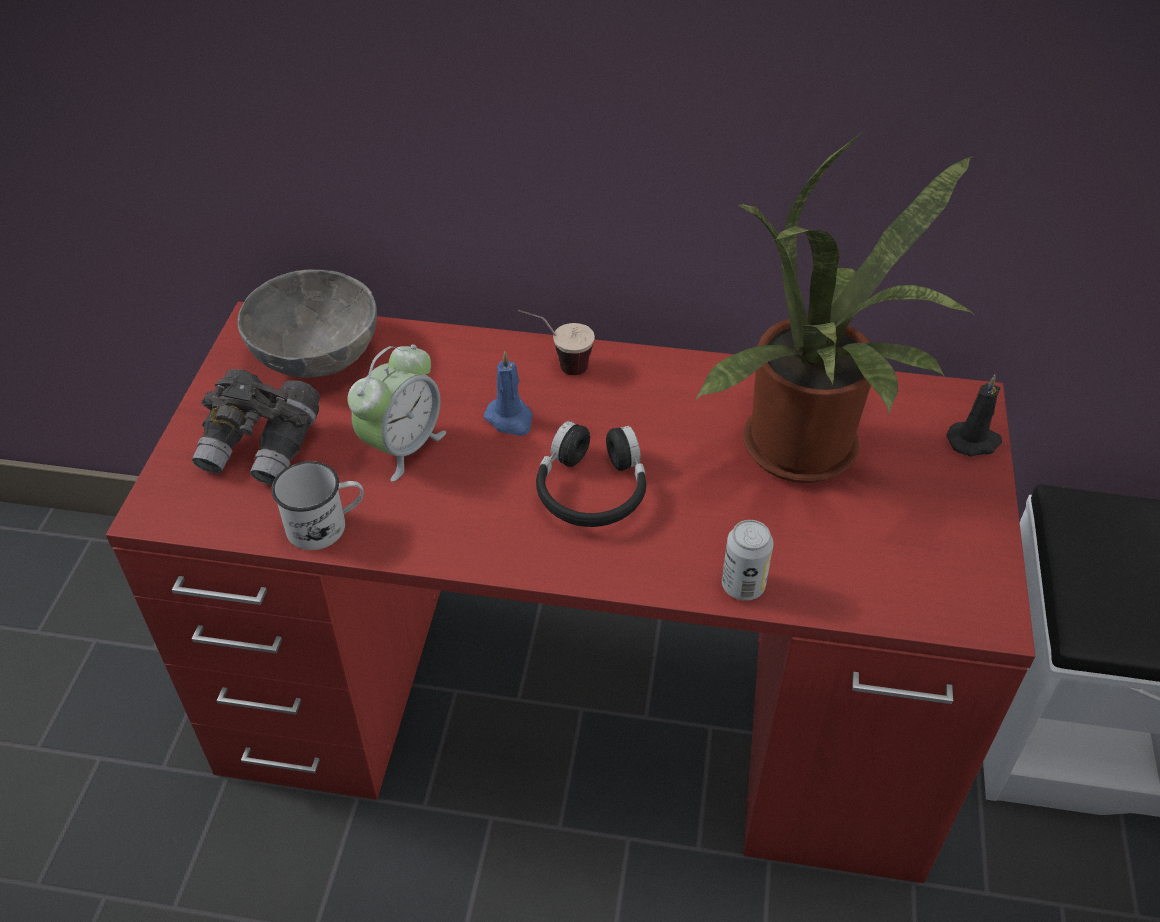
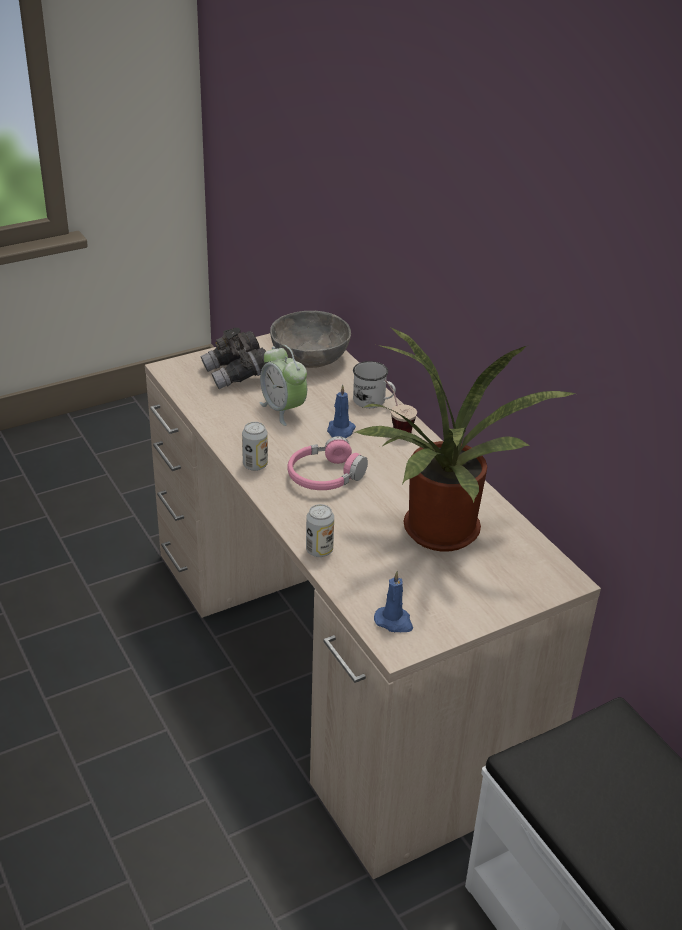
camera: 50 degrees right, 10 degrees down
red desk [106,301,1035,883] -> beige desk [145,333,601,879]
white mug [271,461,364,550] -> white mug moved to [353,361,396,408]
alarm clock [347,345,446,482] -> alarm clock turned 60 degrees clockwise [260,345,307,426]
black headphones [536,421,646,527] -> pink headphones [288,436,368,490]
black candle [946,375,1002,456] -> none
none -> can [242,422,268,471]
none -> blue candle [374,571,413,632]

